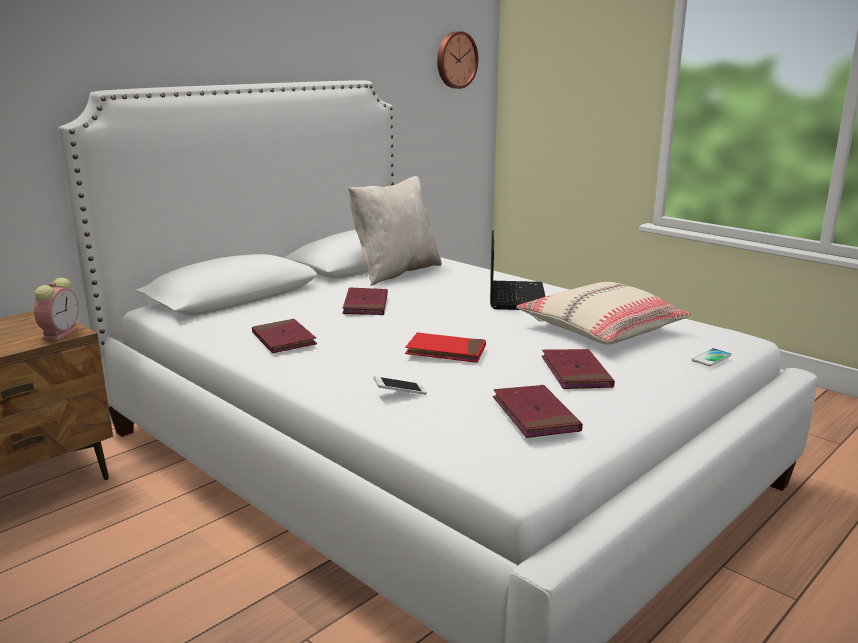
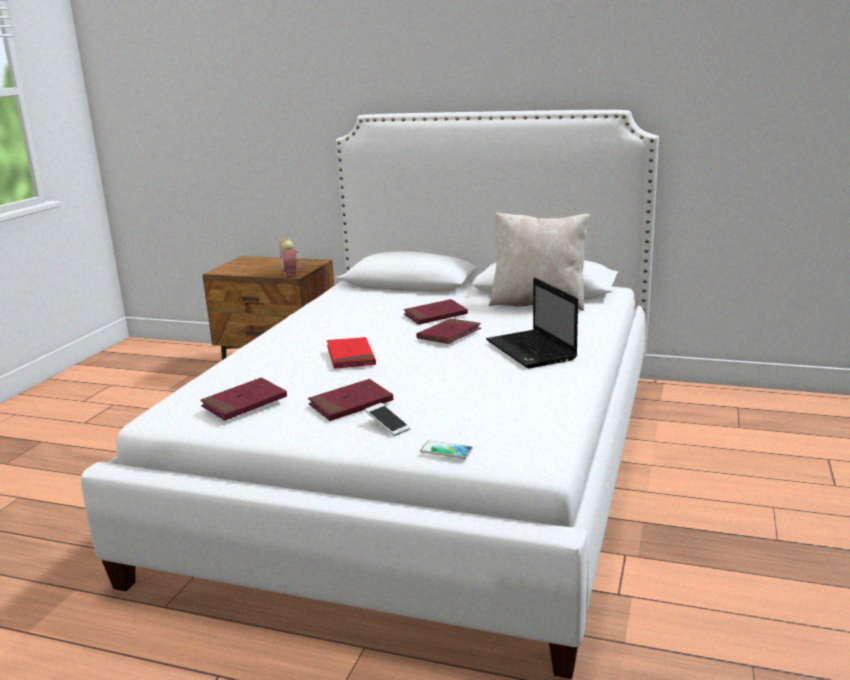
camera: 65 degrees right, 0 degrees up
alarm clock [34,278,78,341] -> alarm clock turned 90 degrees clockwise [279,237,299,277]
red book [252,319,317,353] -> red book moved to [416,318,481,344]
phone [373,376,427,395] -> phone moved to [365,403,411,436]
wall clock [437,31,479,89] -> none
laptop [490,230,545,310] -> laptop turned 90 degrees clockwise [486,278,578,368]
beige pillow [517,282,691,345] -> none

